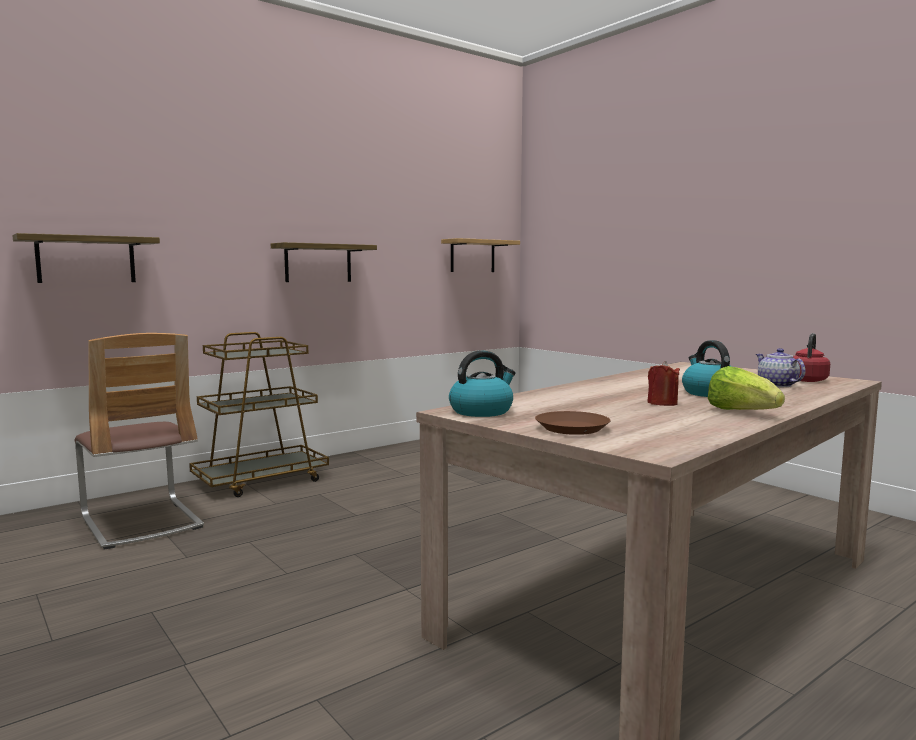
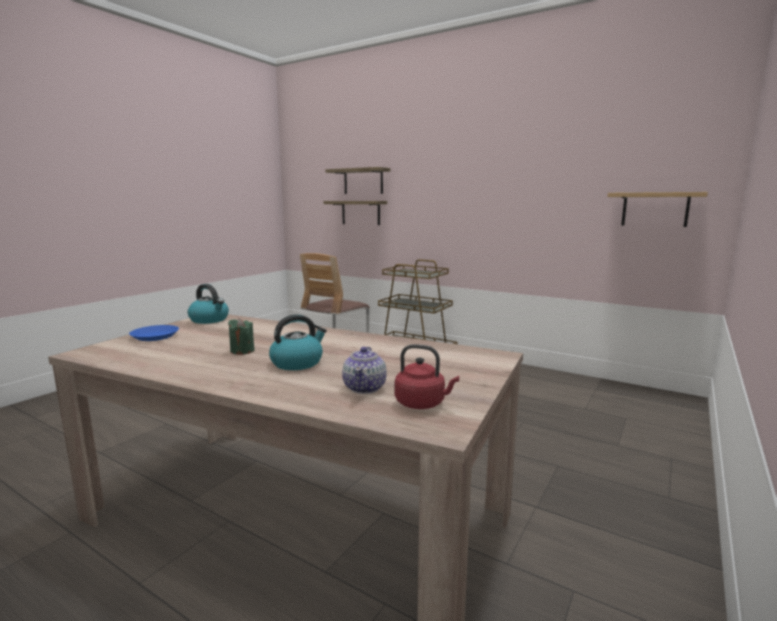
camera: 70 degrees right, 5 degrees up
shelf [271,242,377,282] -> shelf moved to [325,167,391,194]
brown plate [535,411,611,435] -> blue plate [129,325,179,341]
red candle [647,361,680,406] -> green candle [228,318,255,355]
lettuce [708,366,785,410] -> none
teapot [756,348,806,387] -> teapot turned 135 degrees clockwise [342,347,386,394]

